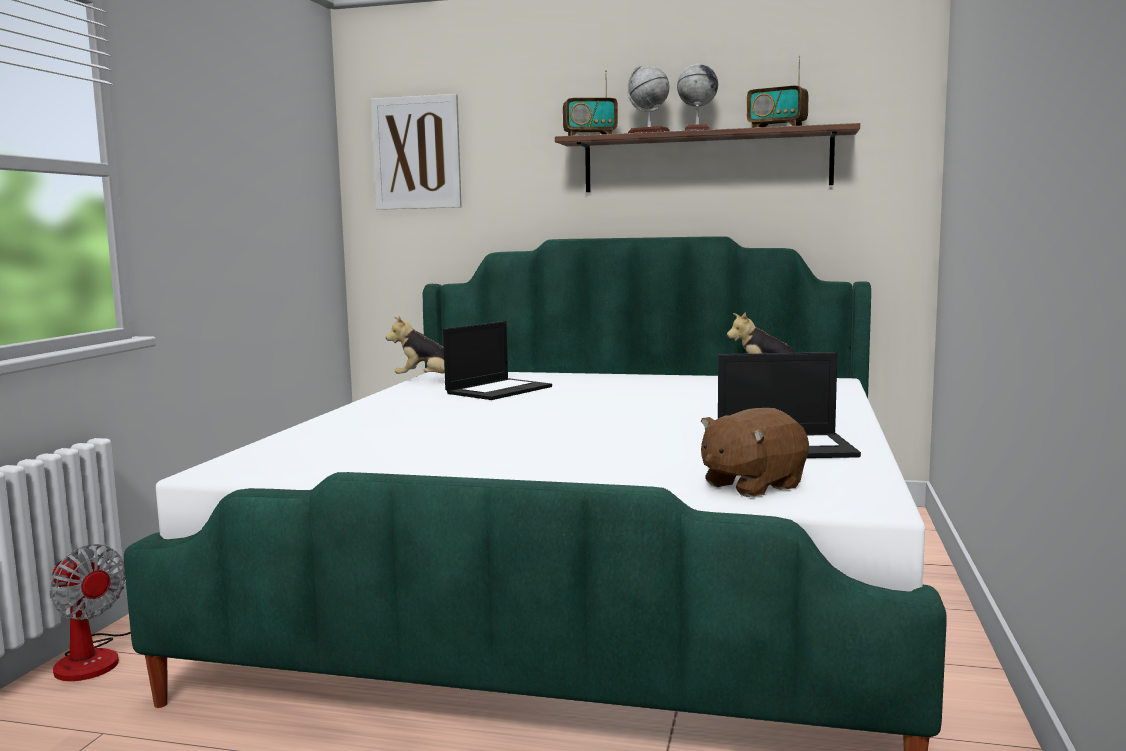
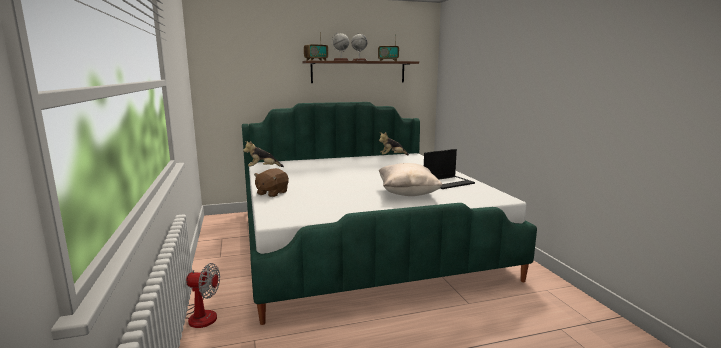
camera: 30 degrees left, 5 degrees up
picture [371,94,462,210] -> none
laptop [443,321,552,400] -> none
brown plush toy [701,408,809,497] -> brown plush toy moved to [254,168,289,197]
none -> beige pillow [379,163,443,196]

